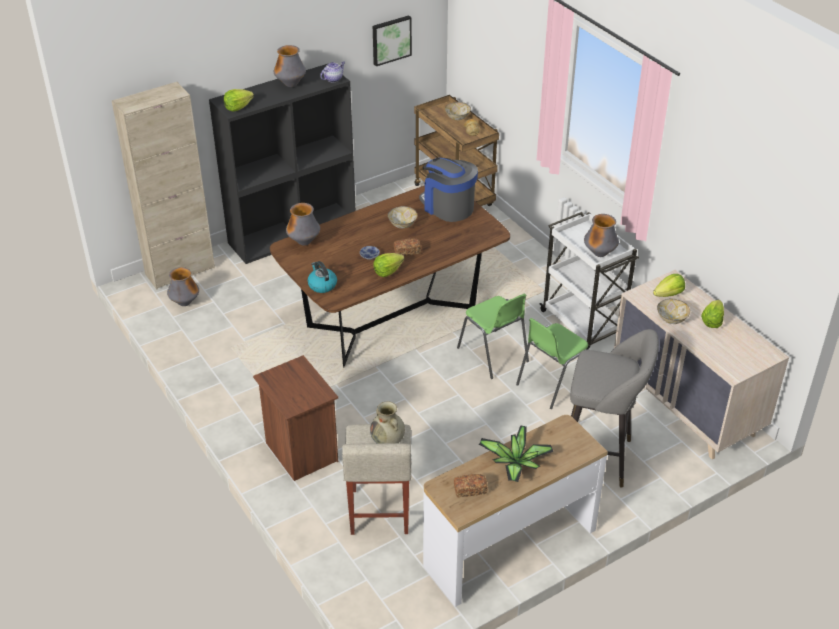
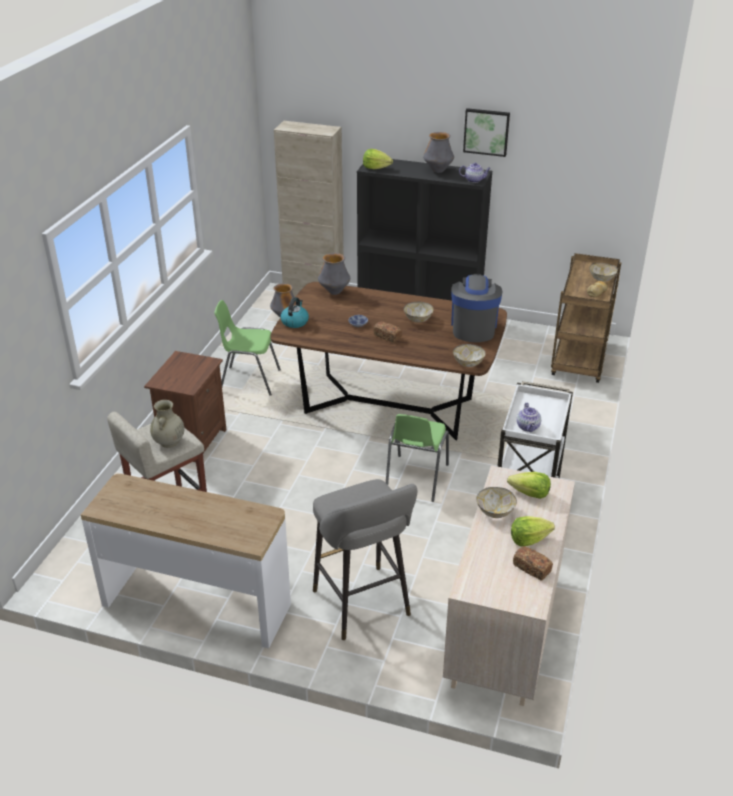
camera: 50 degrees right, 5 degrees down
picture [373,15,412,66] -> picture moved to [463,108,510,157]
lettuce [373,253,405,277] -> none
bread [454,474,487,497] -> bread moved to [513,546,553,581]
potted plant [479,426,554,482] -> none
green chair [516,318,588,409] -> green chair moved to [214,300,281,395]
vase [584,214,619,257] -> teapot [517,403,541,432]
none -> bowl [453,344,486,367]

